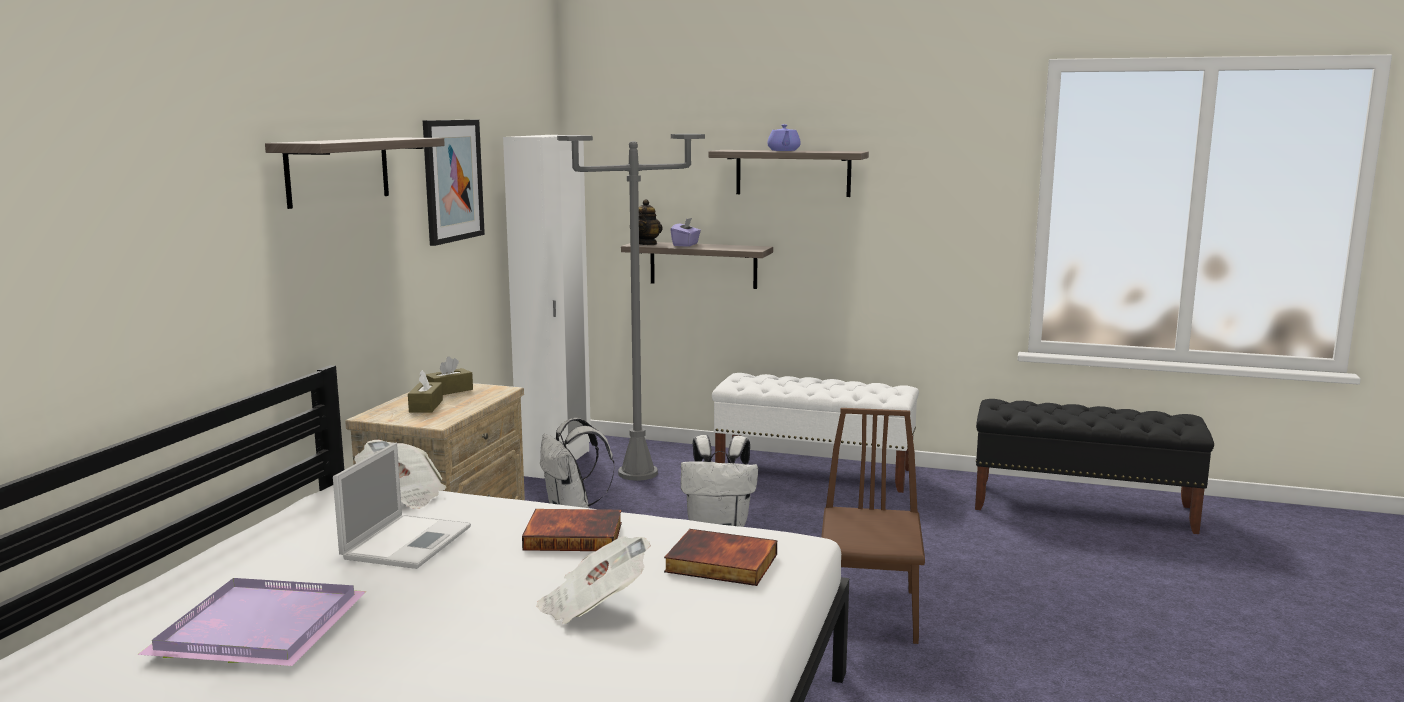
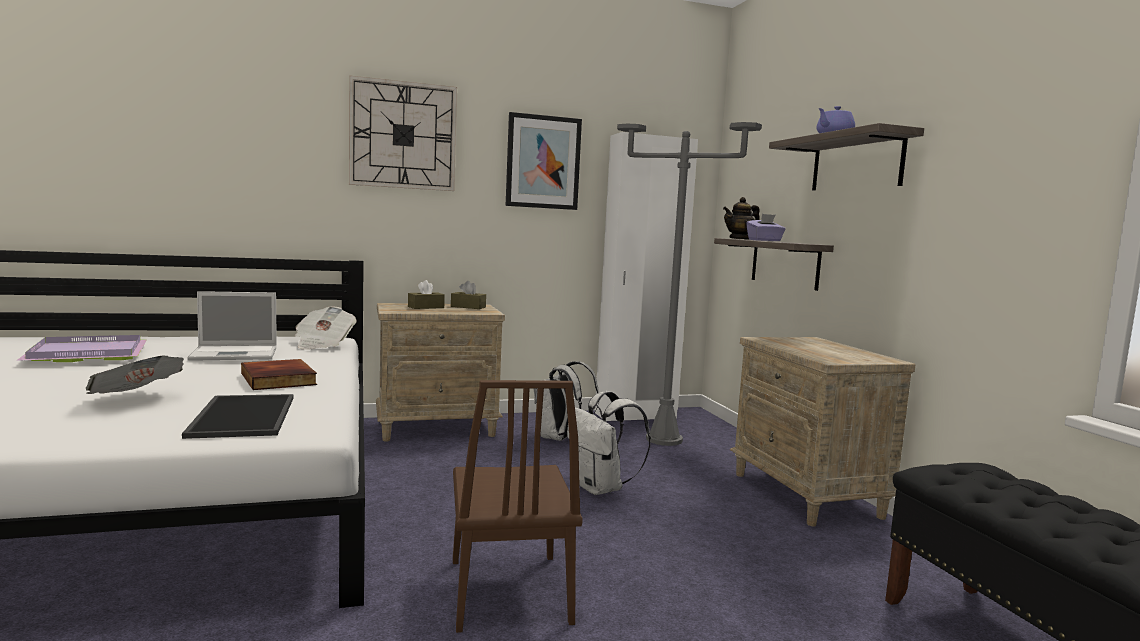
camera: 55 degrees right, 5 degrees down
shelf [265,137,445,209] -> wall clock [349,75,457,191]
book [664,529,777,586] -> tray [182,394,294,439]
white bench [712,373,919,493] -> beige nightstand [730,337,915,527]
brown chair [821,408,925,644] -> brown chair turned 105 degrees clockwise [453,380,583,633]

